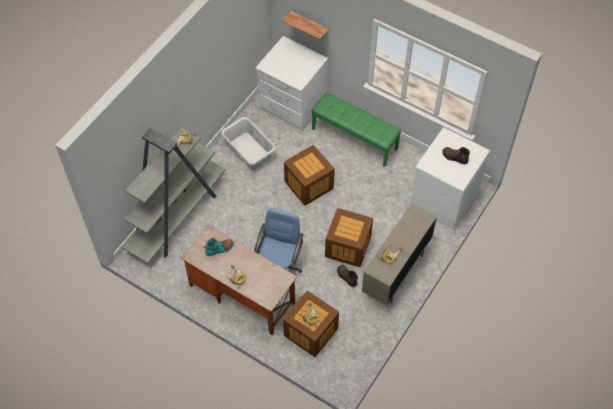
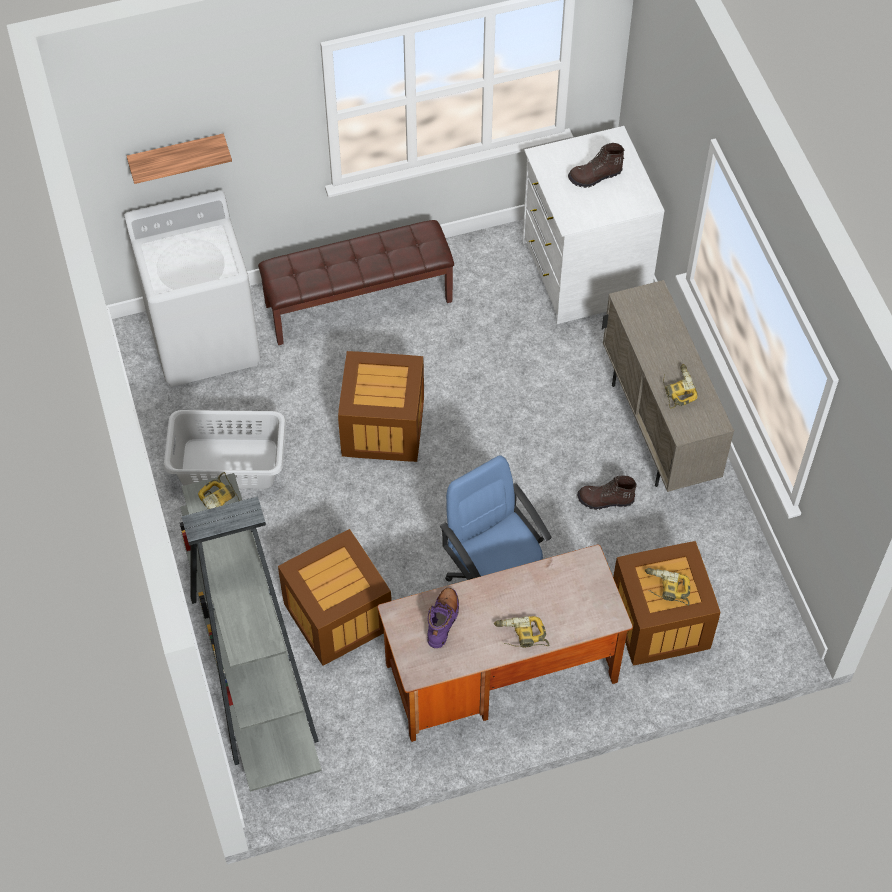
camera: 50 degrees left, 0 degrees up
turquoise boot [204,238,234,256] -> purple boot [427,588,459,648]
white dresser [255,36,328,132] -> white washing machine [124,191,260,387]
green bench [311,93,401,167] -> brown bench [258,220,454,345]
crate [325,208,373,267] -> crate moved to [278,529,392,666]

